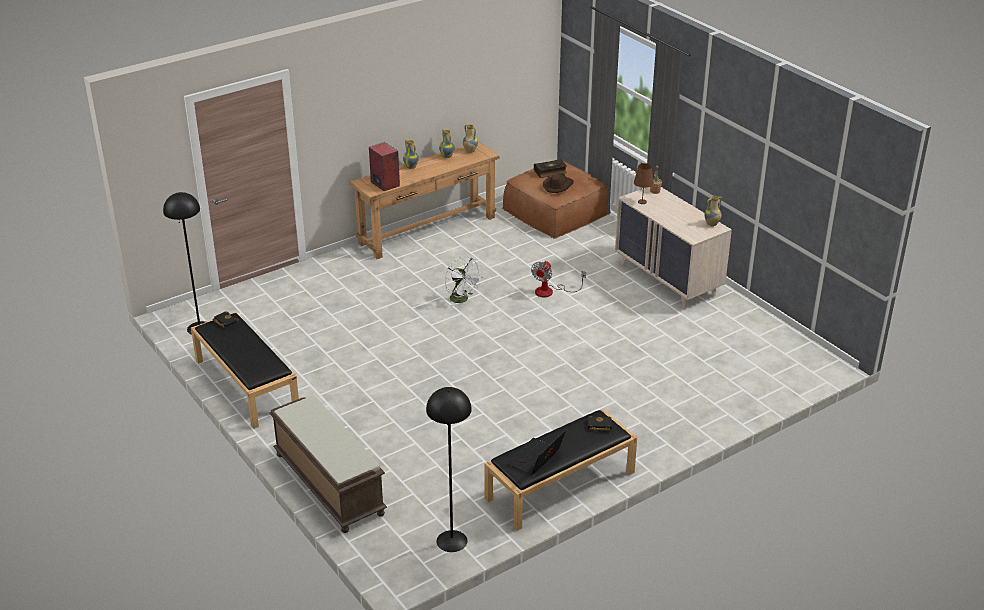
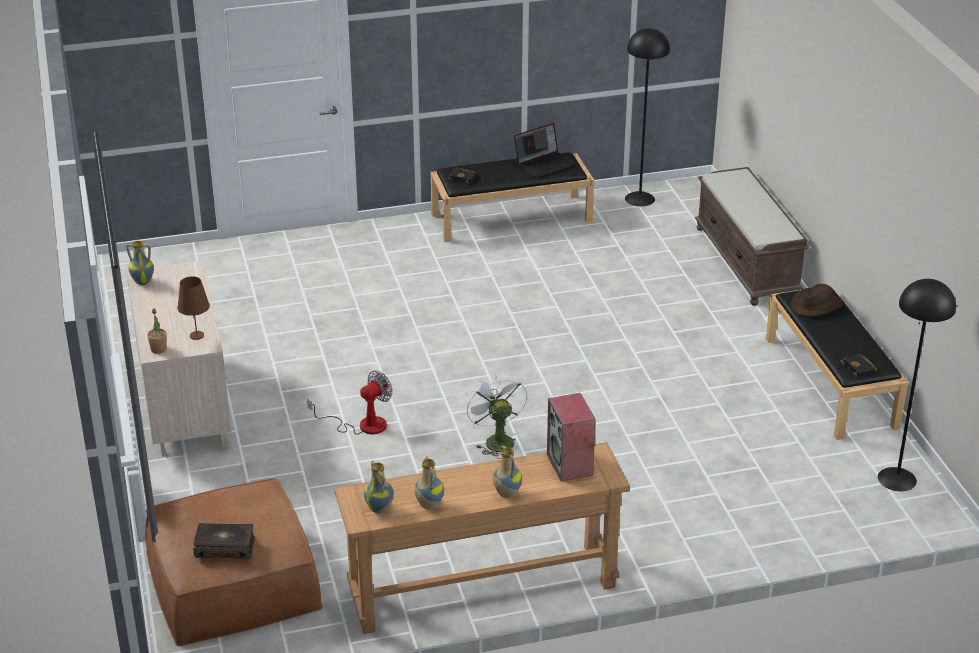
camera: 160 degrees left, 0 degrees up
brown hat [543,173,574,193] -> brown hat moved to [791,284,843,317]

